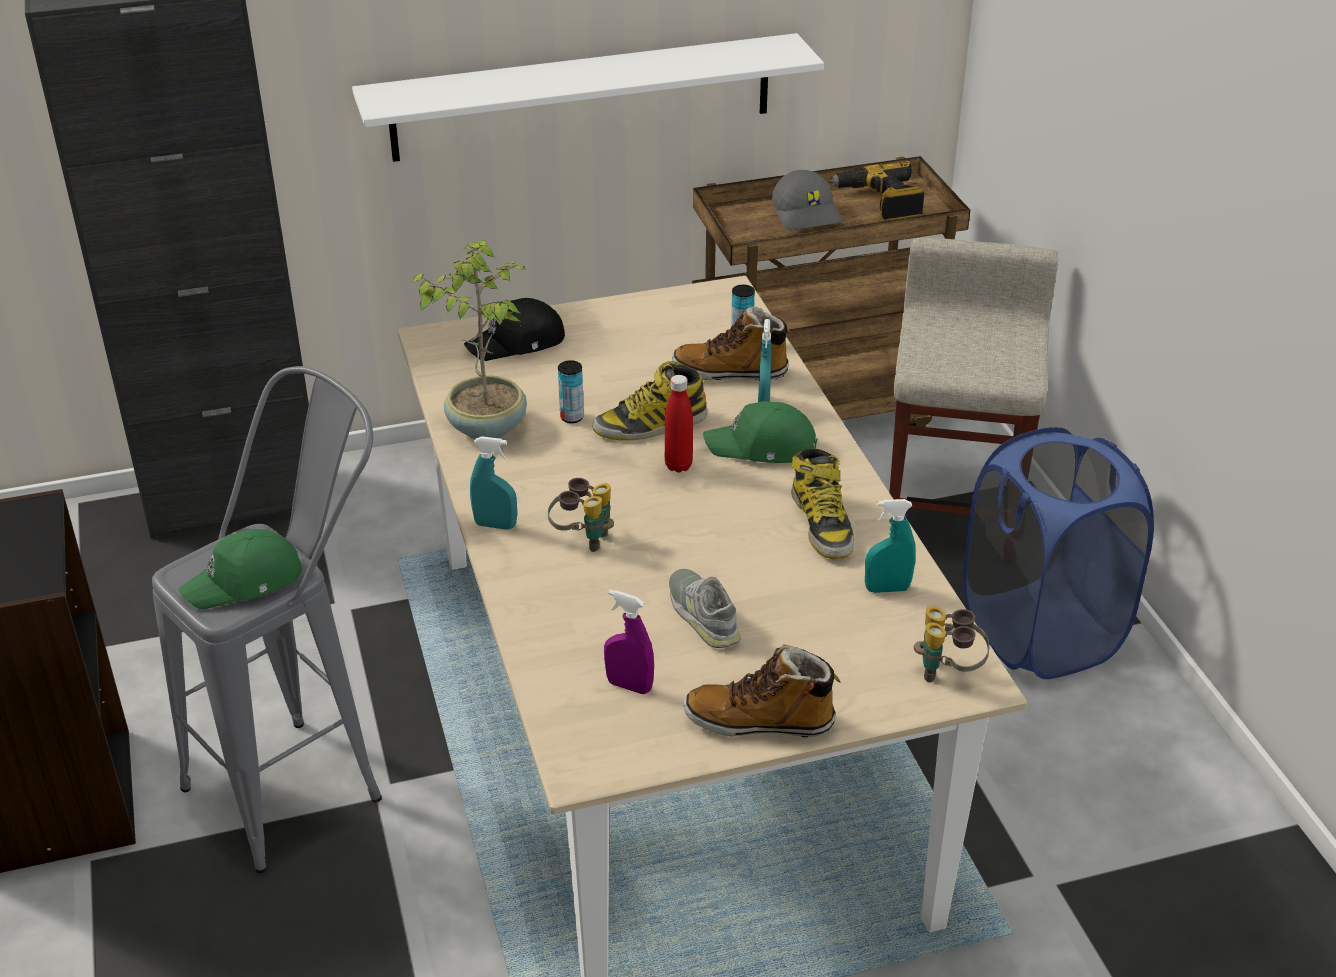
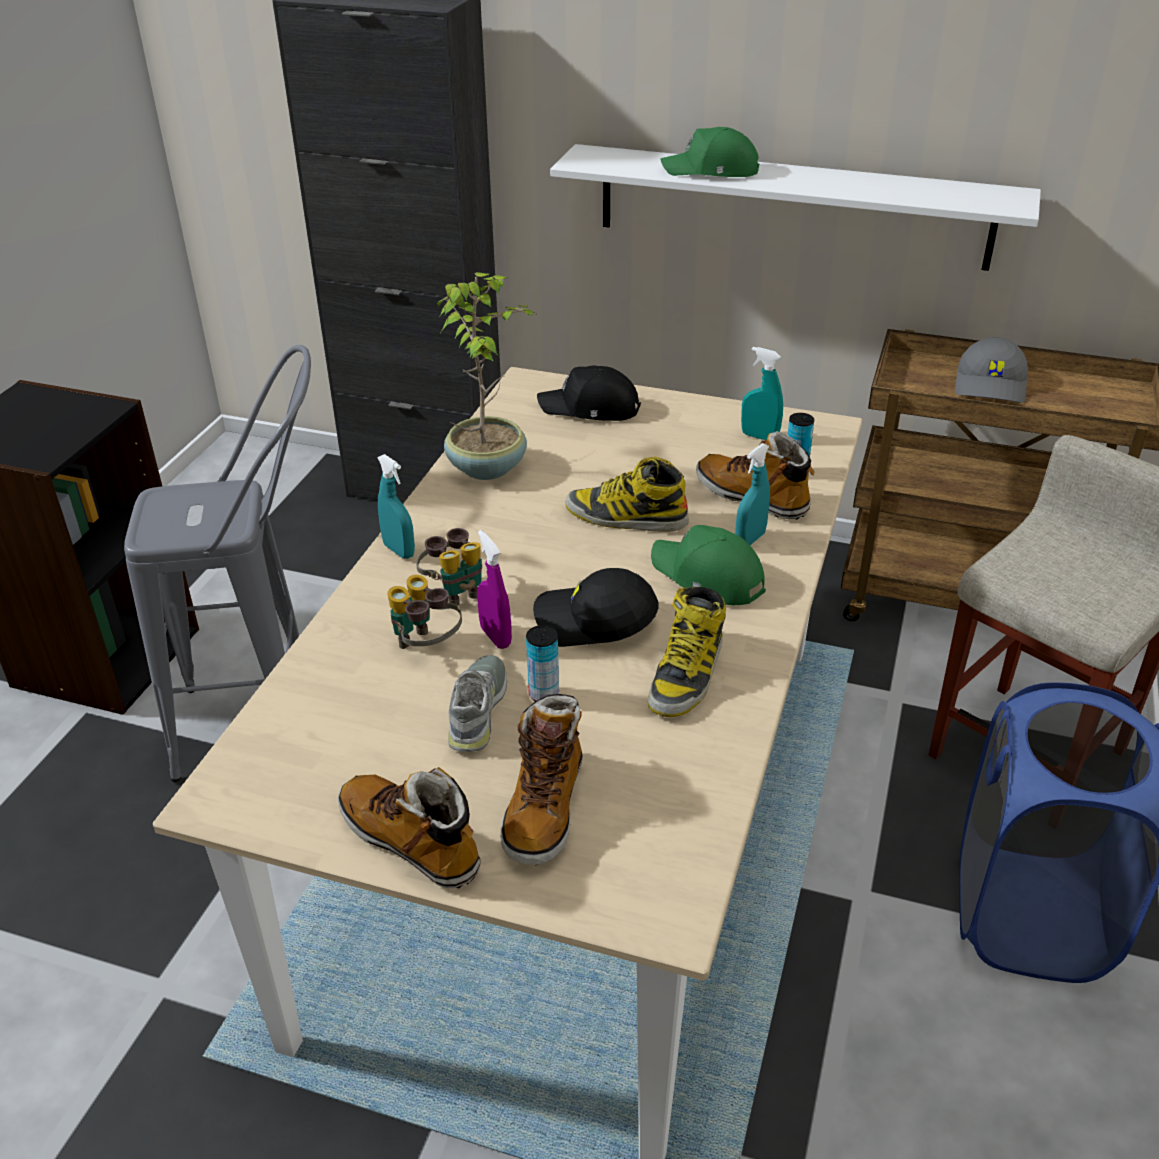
camera: 35 degrees right, 0 degrees up
green cap [178,529,302,609] -> green cap moved to [660,127,759,177]
can [558,360,584,423] -> can moved to [526,625,559,702]
purple spray bottle [604,590,654,694] -> purple spray bottle moved to [477,530,512,649]
red bottle [665,375,693,473] -> none
power drill [829,161,925,221] -> none
turquoise spray bottle [865,499,916,593] -> turquoise spray bottle moved to [741,347,783,440]
binoculars [914,606,990,682] -> binoculars moved to [388,575,462,649]
none -> boot [501,694,583,866]
none -> black cap [533,568,658,647]

